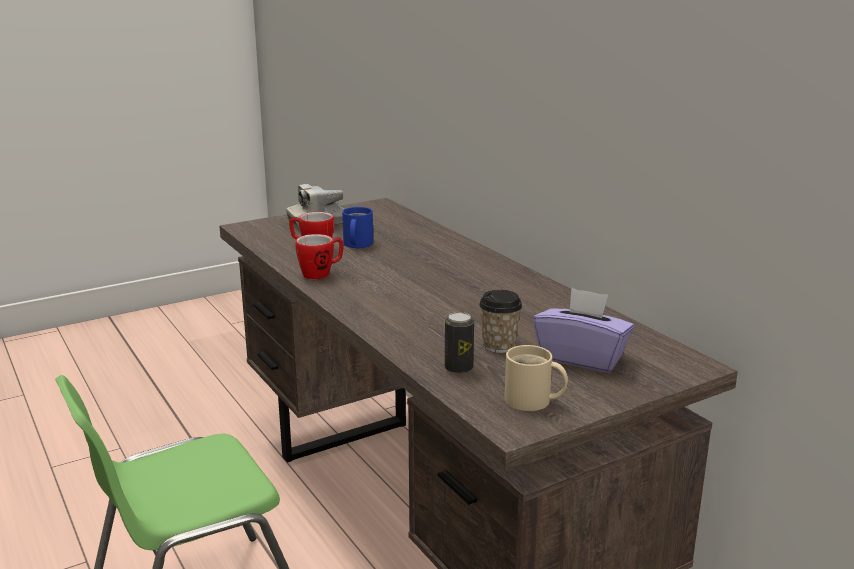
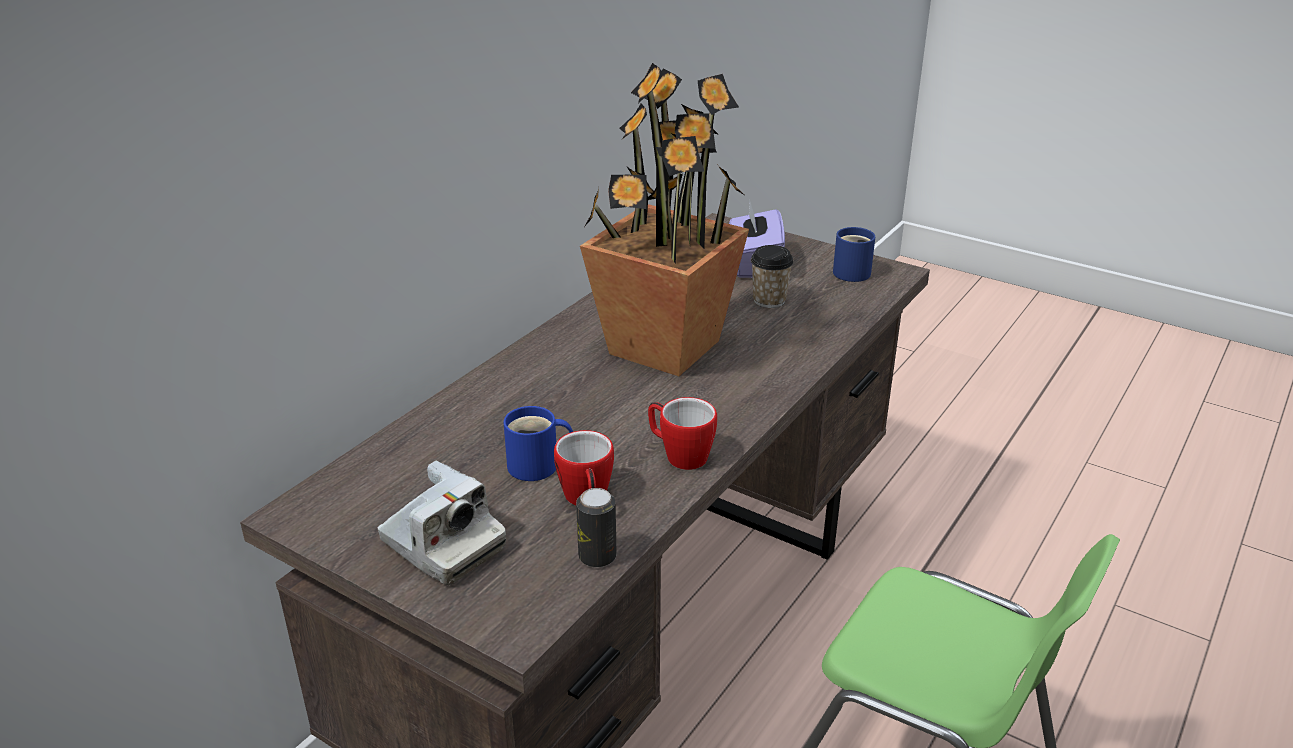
camera: 115 degrees left, 10 degrees up
can [445,312,474,374] -> can moved to [576,488,617,568]
beige mug [504,345,568,411] -> blue mug [833,227,875,282]
none -> potted plant [580,63,749,376]

